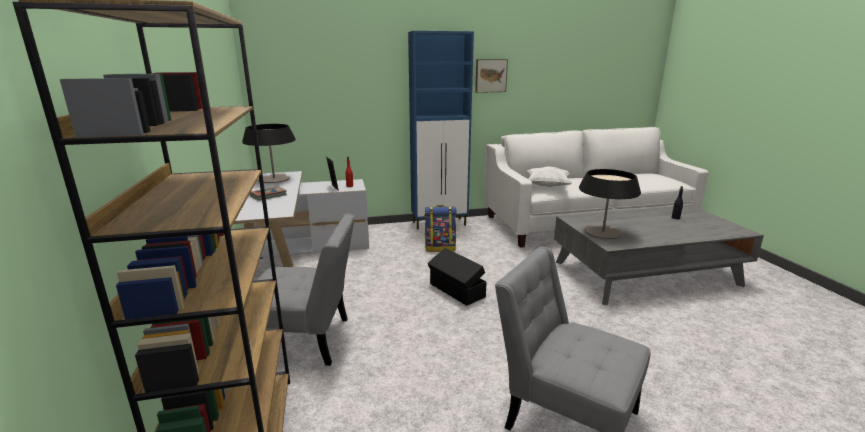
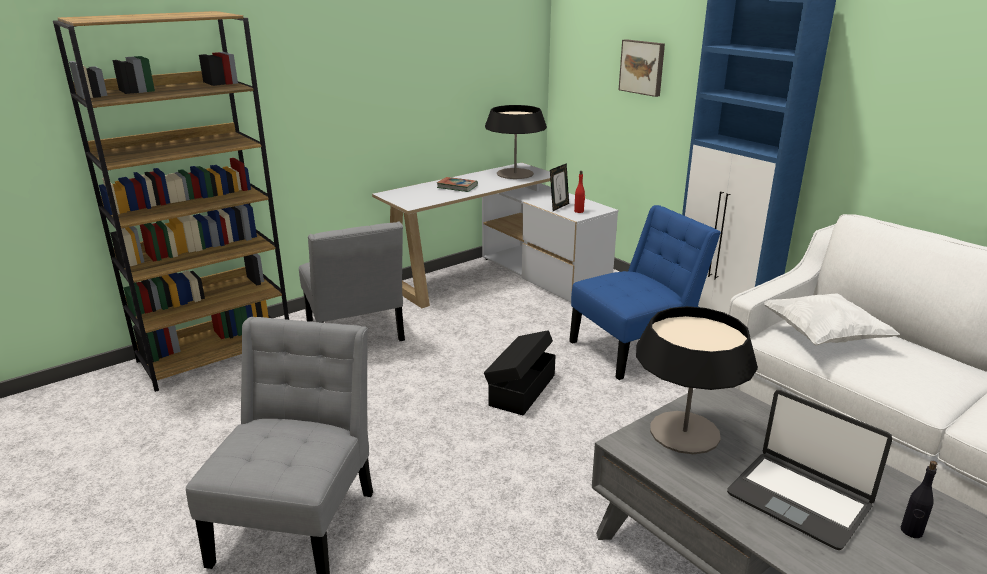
camera: 65 degrees right, 5 degrees up
backpack [424,205,457,252] -> blue chair [569,205,721,380]
picture [475,59,508,93] -> picture moved to [619,39,665,97]
none -> laptop [727,390,892,550]

